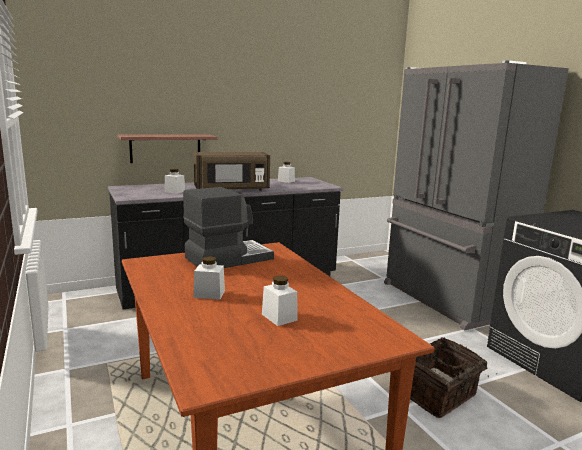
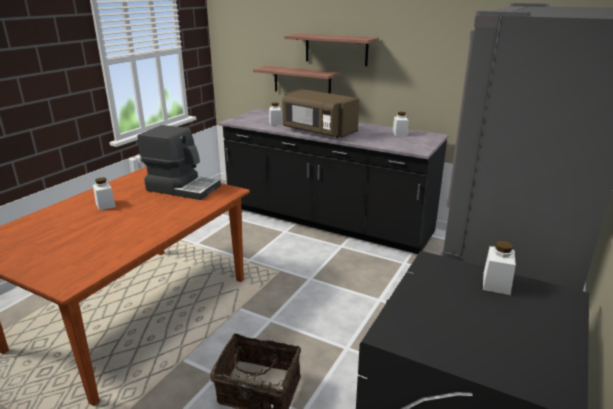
camera: 55 degrees right, 10 degrees up
white jar [262,276,298,326] -> white jar moved to [483,241,516,295]
none -> shelf [284,33,379,66]

